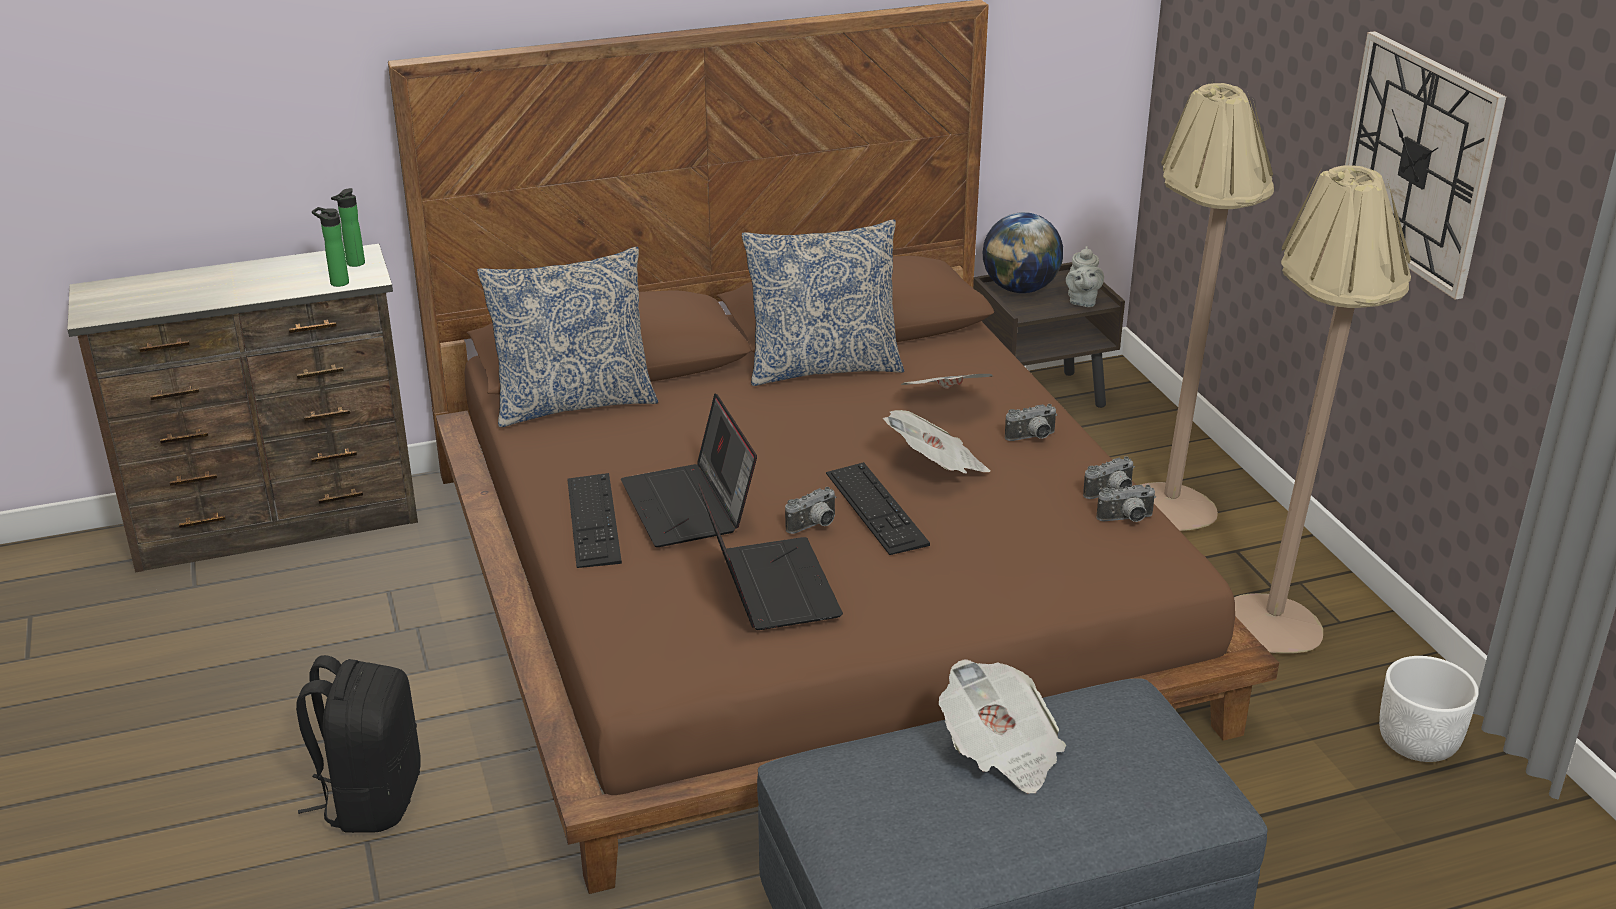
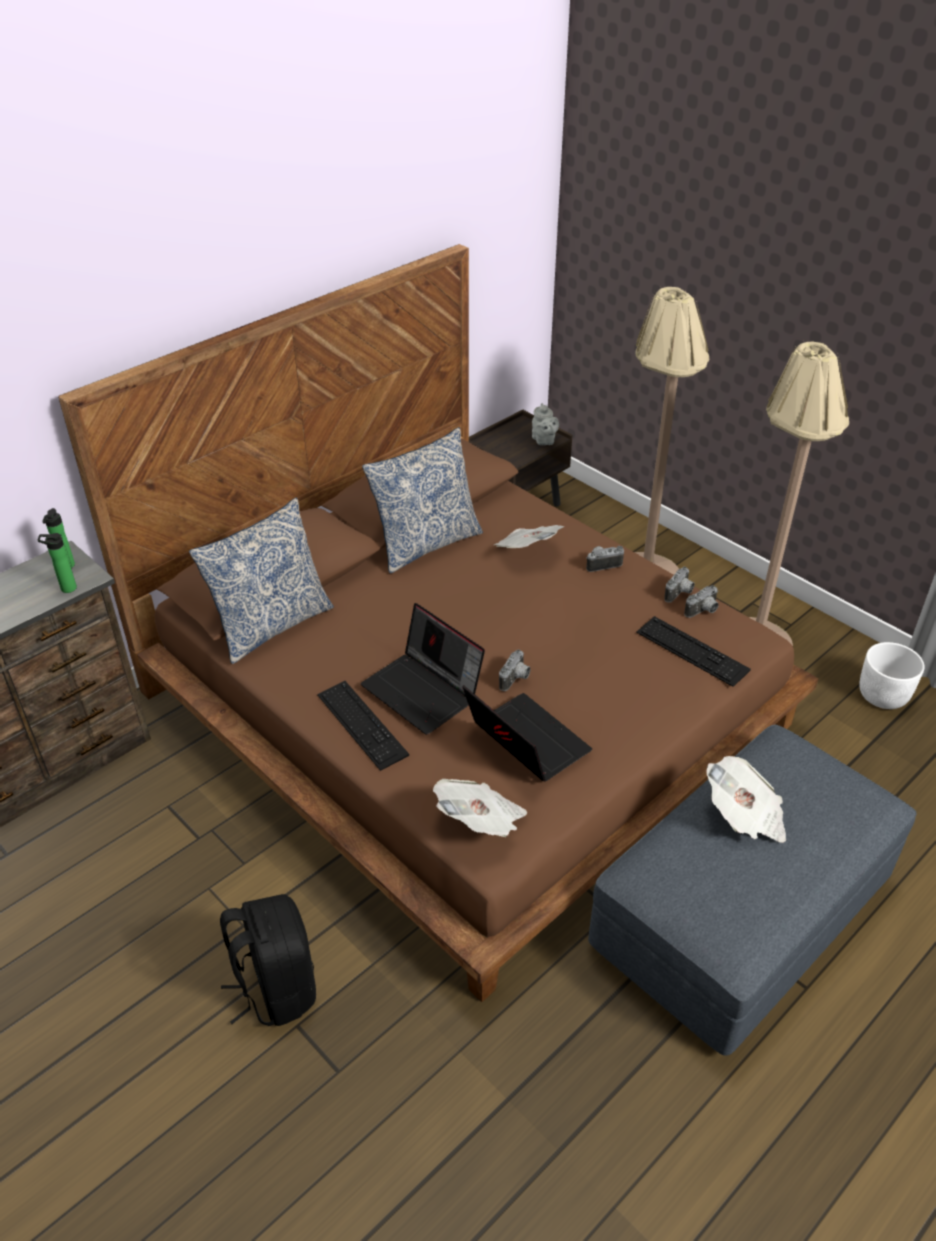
camera: 25 degrees left, 10 degrees up
keyboard [826,462,930,555] -> keyboard moved to [636,616,751,687]
newspaper [883,410,991,474] -> newspaper moved to [433,779,527,837]
globe [983,212,1063,293] -> none
camera [1005,404,1057,441] -> camera turned 150 degrees counterclockwise [586,546,624,572]
wall clock [1345,31,1506,299] -> none

